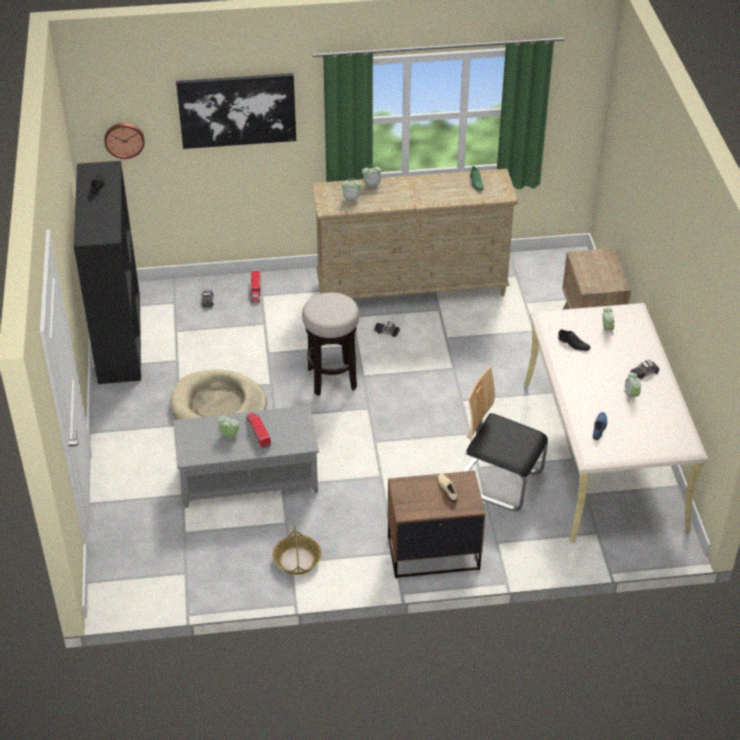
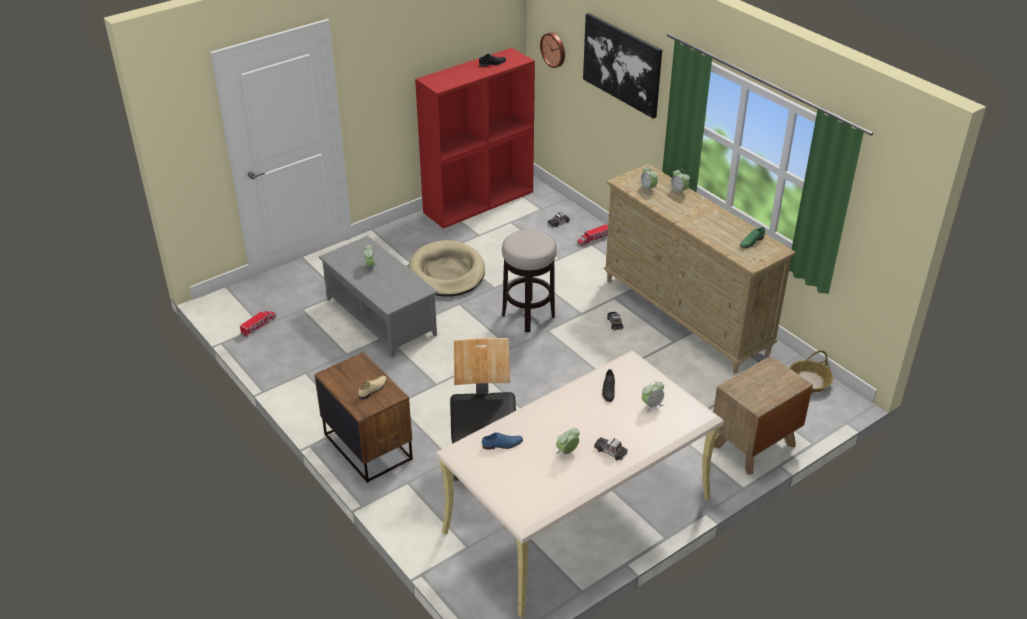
camera: 60 degrees right, 5 degrees down
black bookcase [74,161,141,384] -> red bookcase [415,48,535,229]
toy truck [246,413,271,449] -> toy truck moved to [240,311,276,337]
basket [272,525,321,575] -> basket moved to [789,350,833,393]

